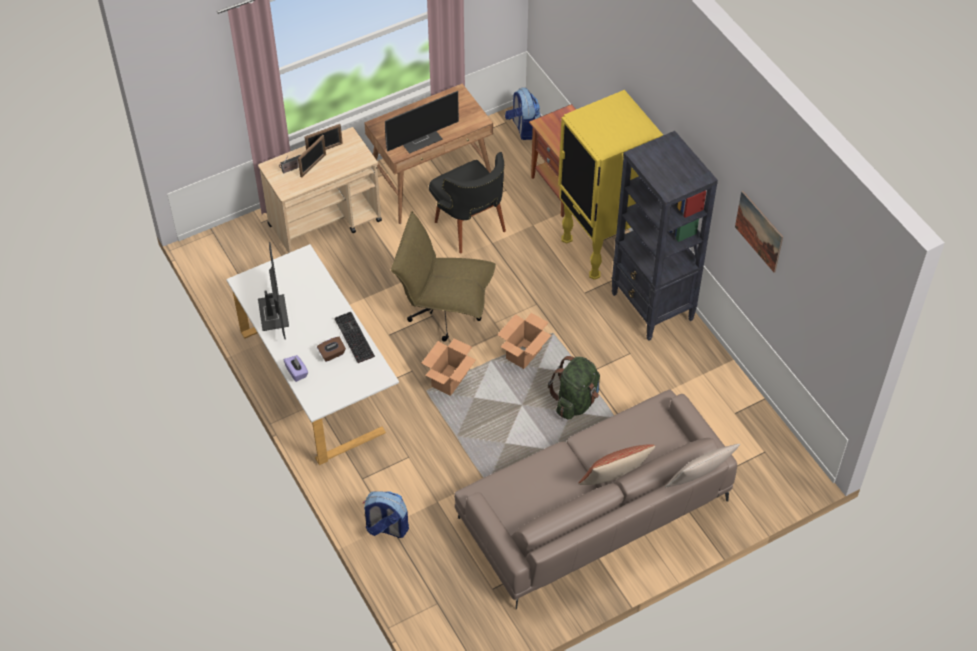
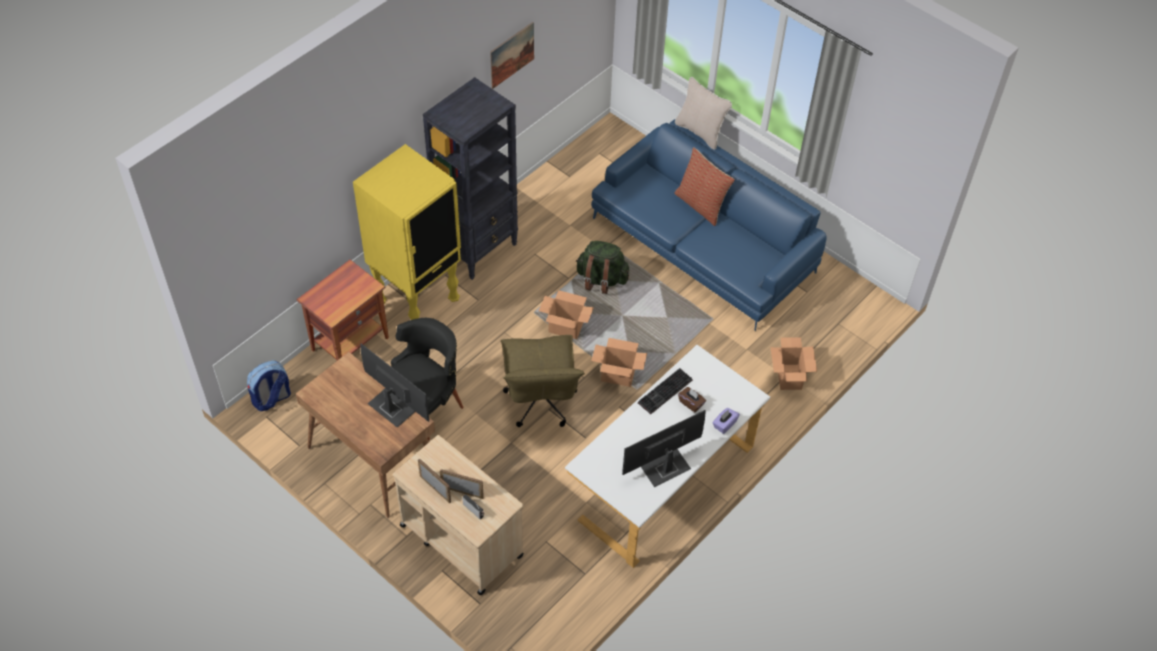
camera: 110 degrees left, 0 degrees up
backpack [363,491,409,538] -> cardboard box [770,337,817,390]
beige sofa [454,390,737,610] -> blue sofa [591,119,827,331]

